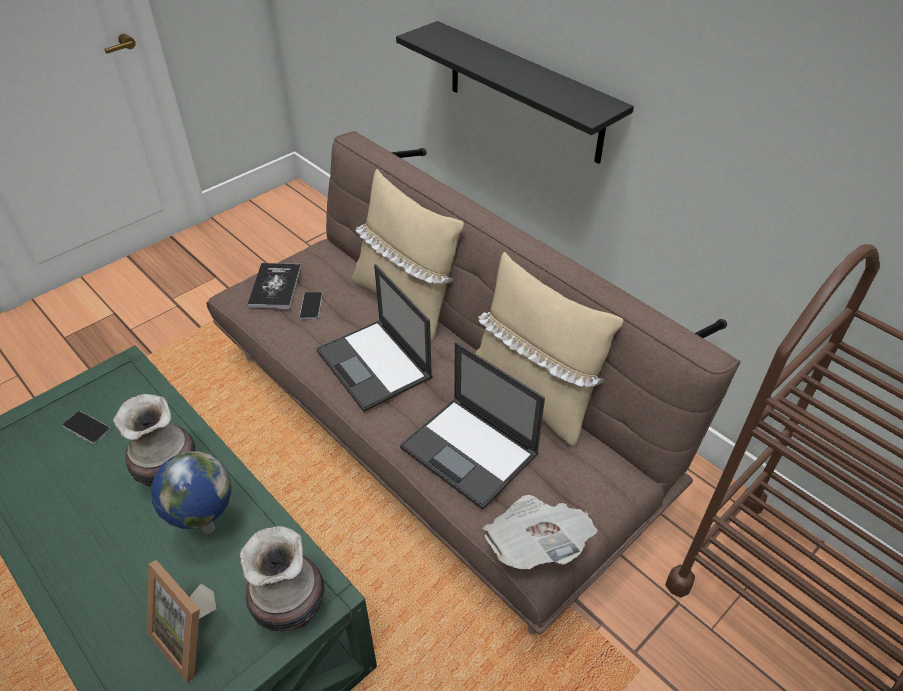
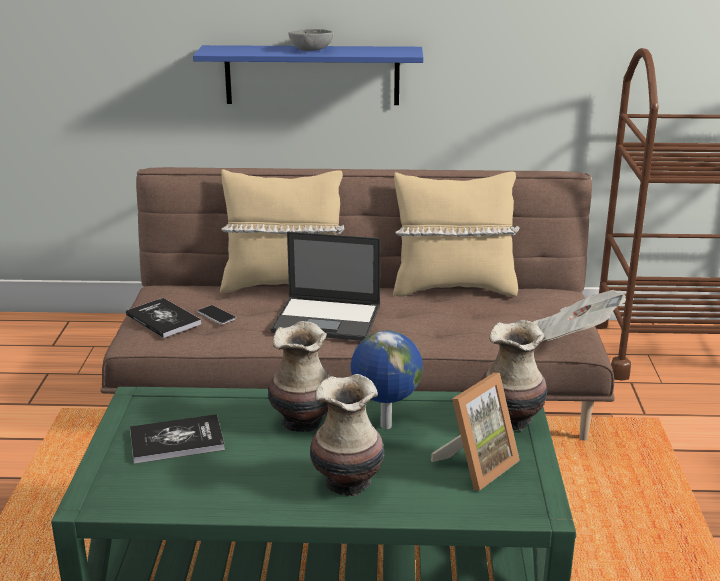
camera: 45 degrees left, 20 degrees down
phone [62,411,111,444] -> book [130,414,225,464]
picture frame [147,560,216,683] -> picture frame turned 45 degrees counterclockwise [431,373,520,490]
black shelf [396,21,634,164] -> blue shelf [193,45,423,105]
laptop [400,342,545,509] -> none
none -> grey bowl [288,29,333,51]
none -> vase [310,374,384,496]

